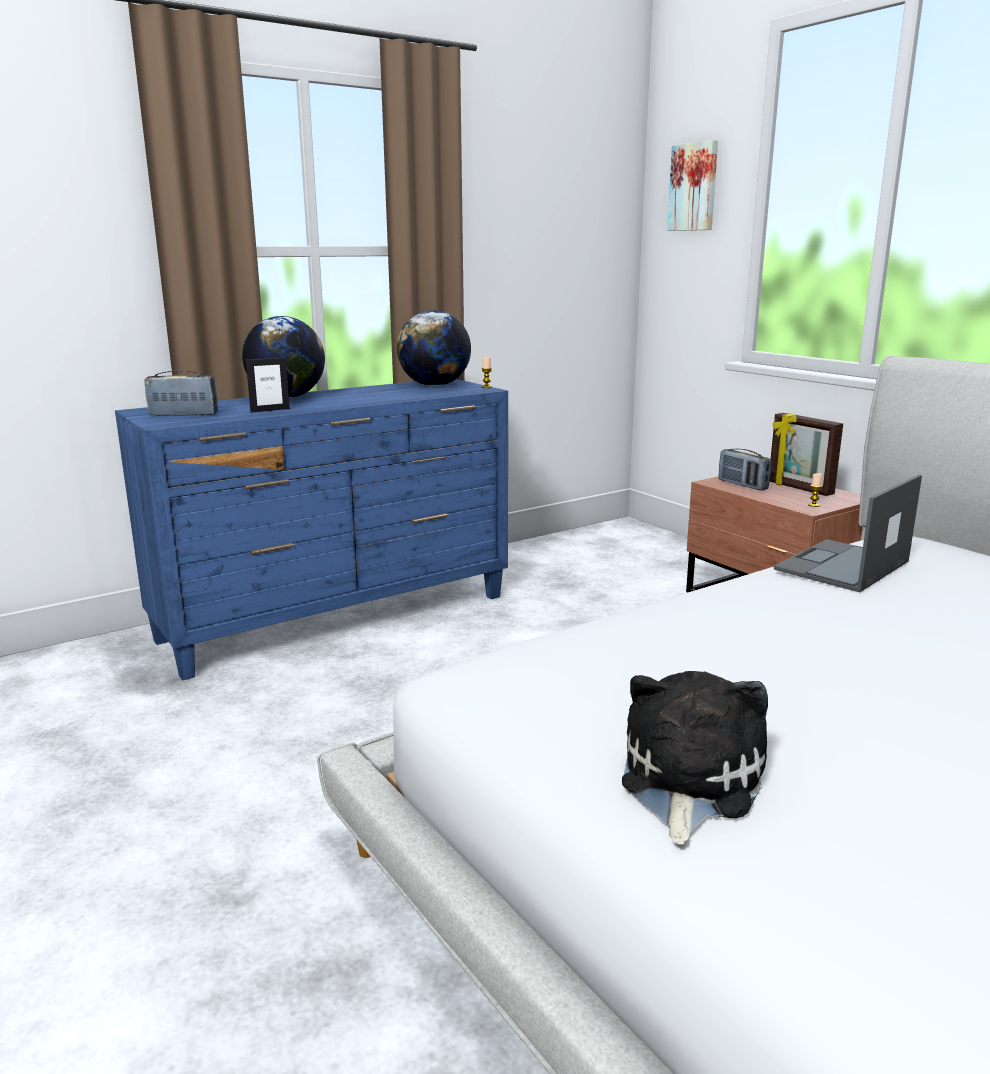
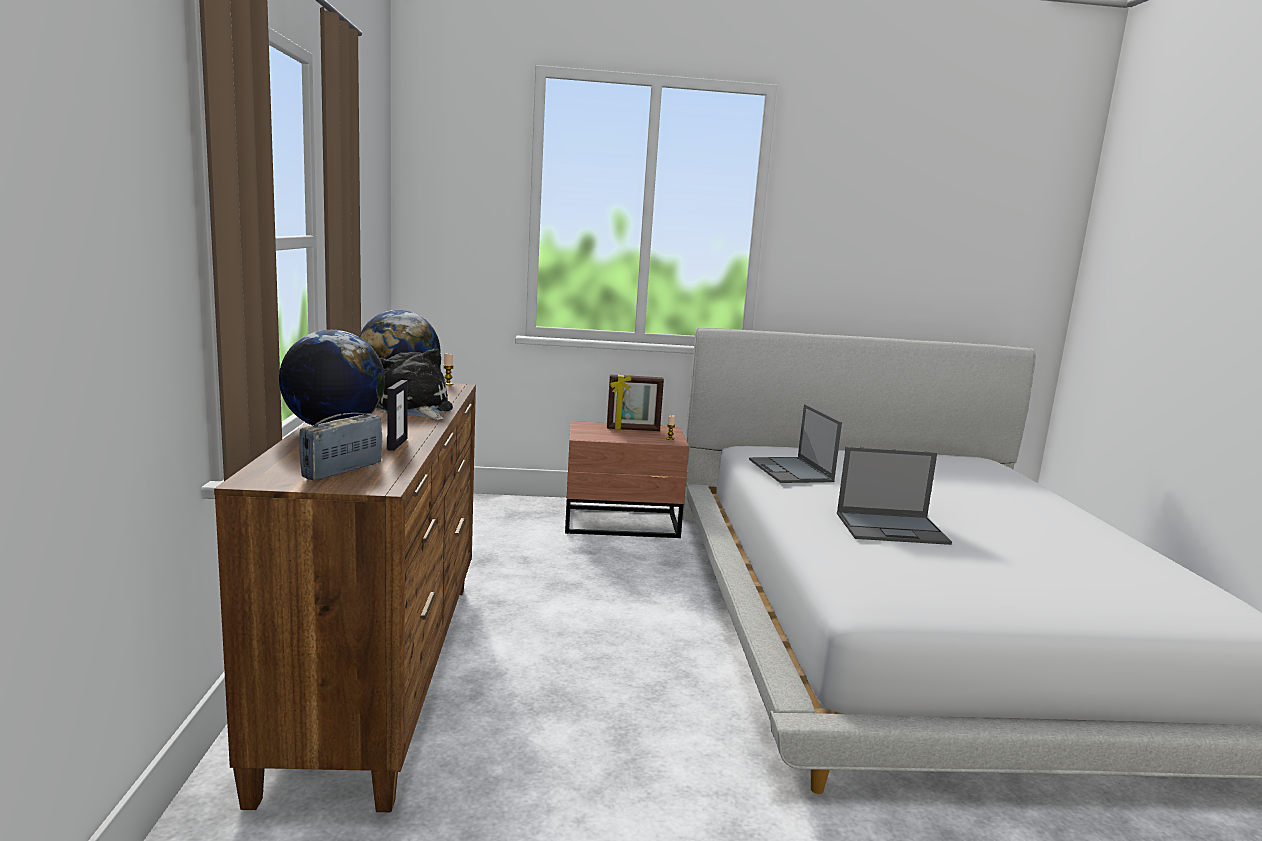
camera: 60 degrees left, 5 degrees down
blue dresser [115,379,508,681] -> brown dresser [214,383,476,812]
plush toy [622,671,768,845] -> plush toy moved to [376,348,453,420]
picture [667,140,718,231] -> none
radio [719,449,771,490] -> none
none -> laptop [837,447,952,545]

